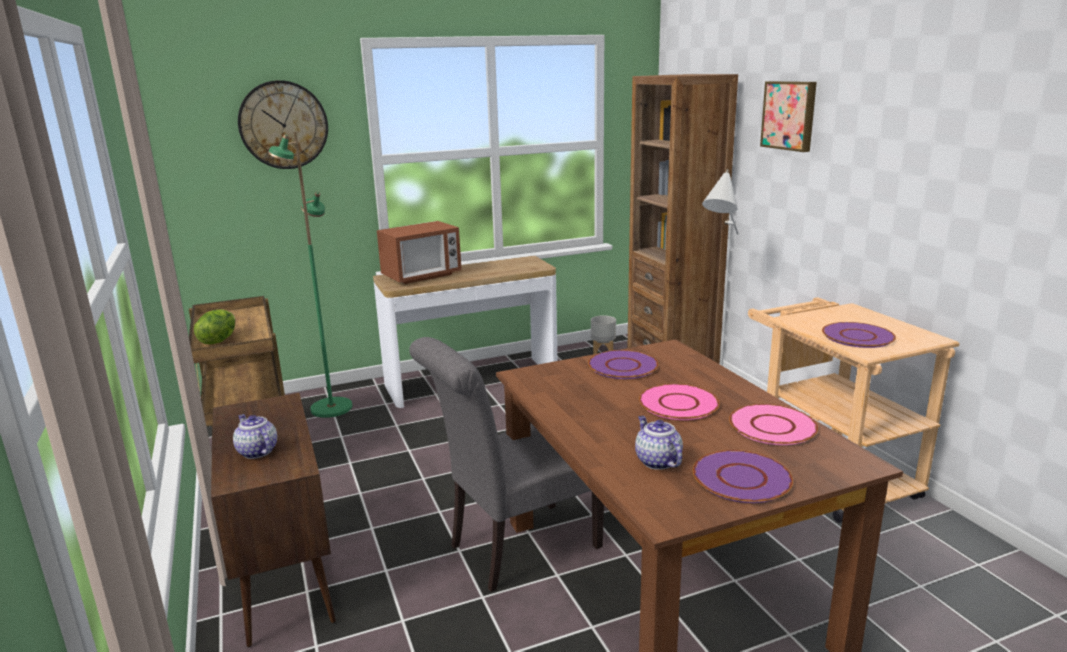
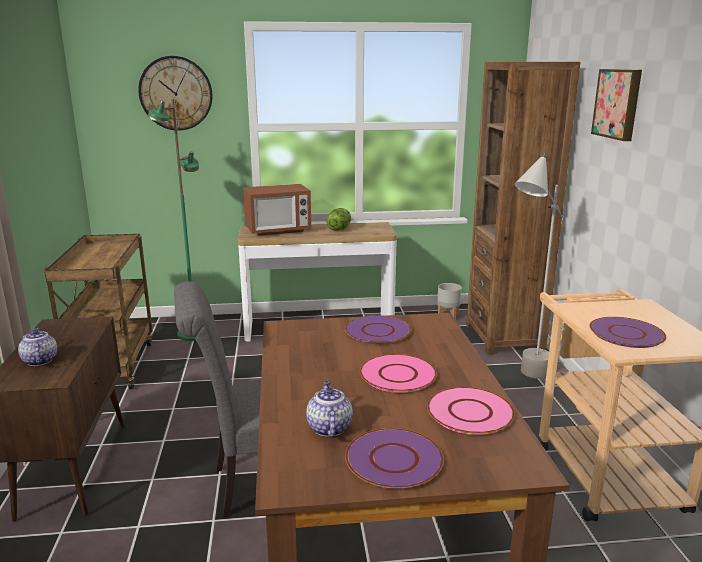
camera: 15 degrees right, 0 degrees up
lettuce [194,309,235,344] -> lettuce moved to [326,208,351,231]

